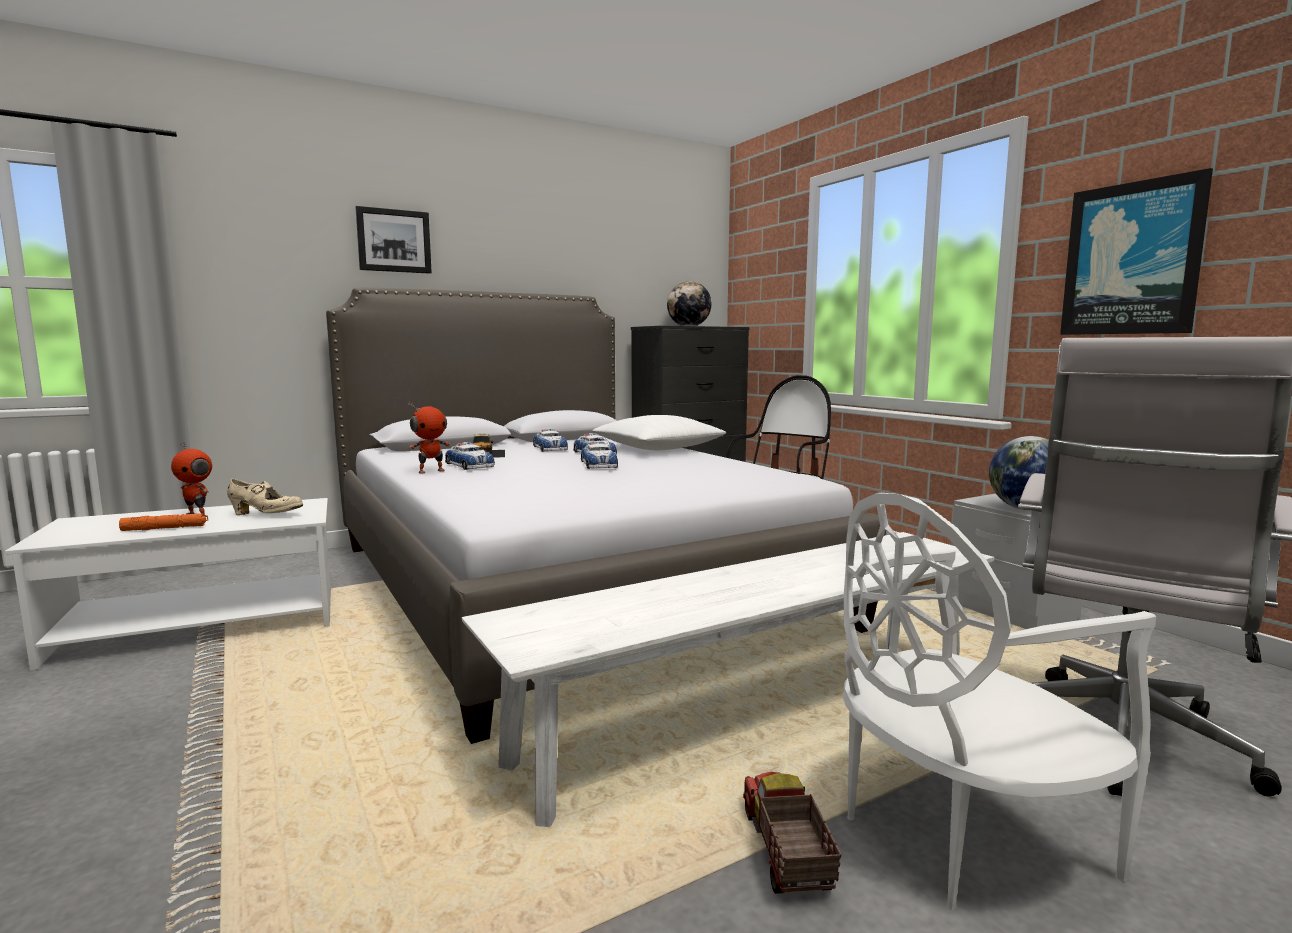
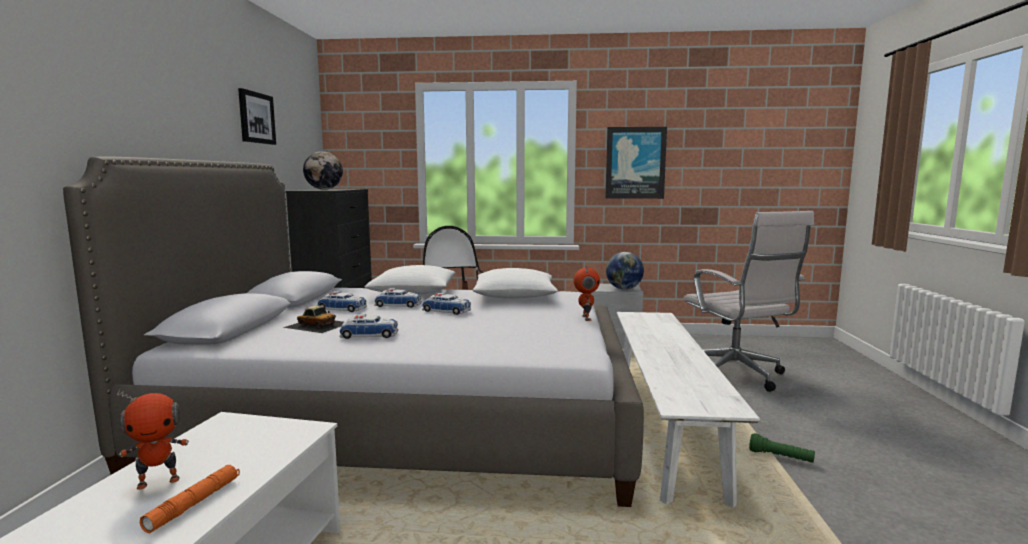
camera: 55 degrees left, 0 degrees up
beige shoe [227,479,303,515] -> none
picture [356,206,432,274] -> picture moved to [238,88,276,145]
toy robot [408,402,450,473] -> toy robot moved to [573,266,600,321]
toy truck [743,772,842,894] -> green flashlight [749,433,815,463]
white chair [842,493,1156,910] -> none
none -> white pillow [473,268,558,299]

